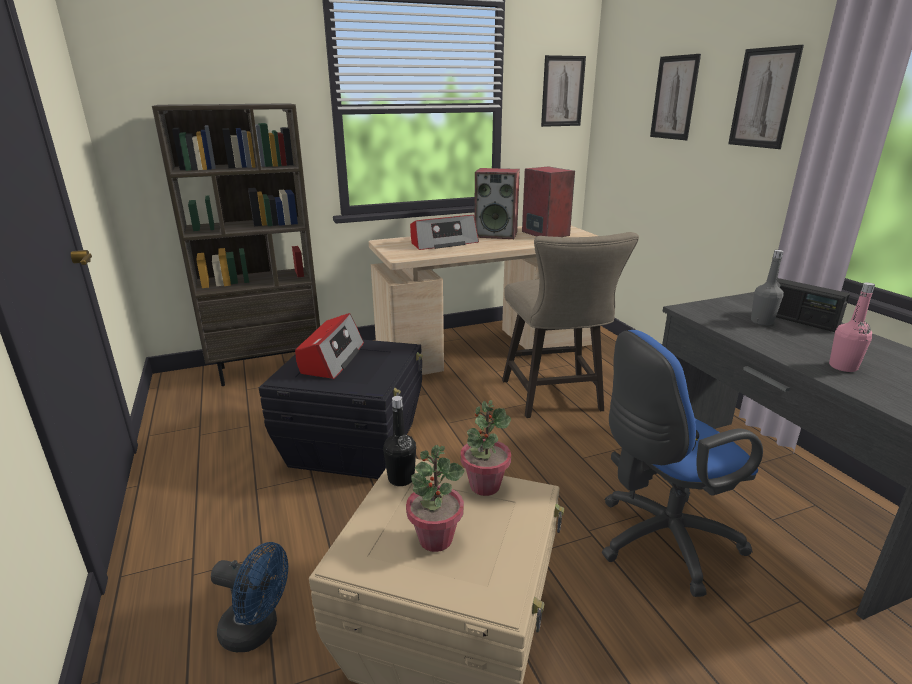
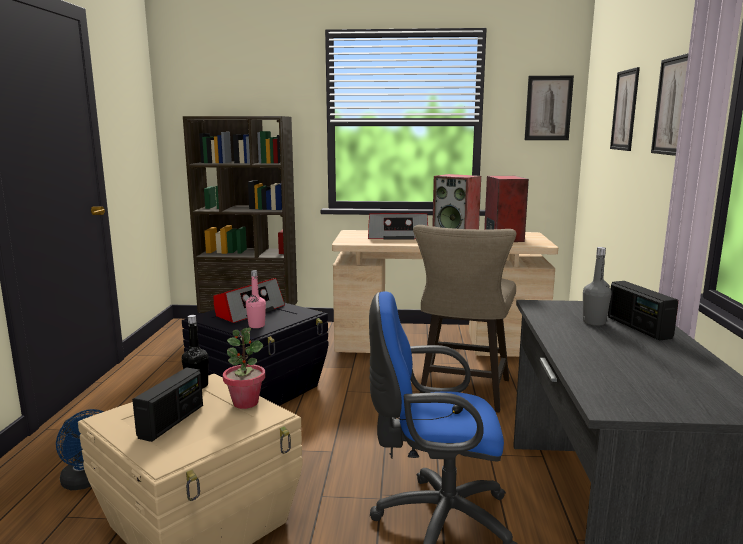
camera: 25 degrees right, 10 degrees down
potted plant [406,445,465,552] -> radio [132,367,203,442]
pink bottle [829,282,875,372] -> pink bottle moved to [246,270,266,328]

